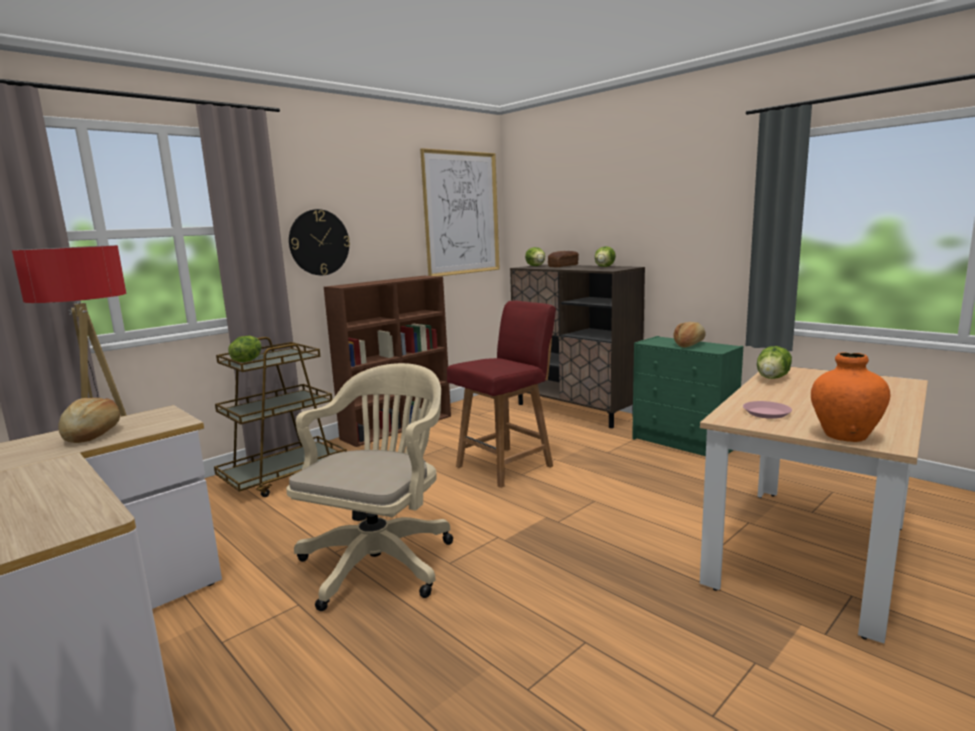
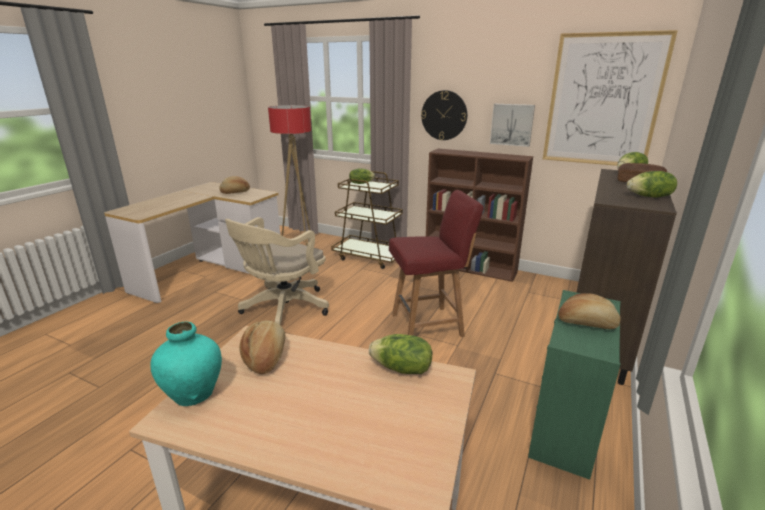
camera: 70 degrees right, 10 degrees up
beige office chair [286,363,453,611] -> beige office chair turned 120 degrees clockwise [225,217,329,325]
red chair [447,301,556,488] -> red chair turned 45 degrees counterclockwise [389,190,484,337]
pink plate [743,401,792,419] -> bread [239,321,286,374]
orange vase [811,352,890,442] -> turquoise vase [150,321,222,406]
none -> picture [490,104,535,147]

